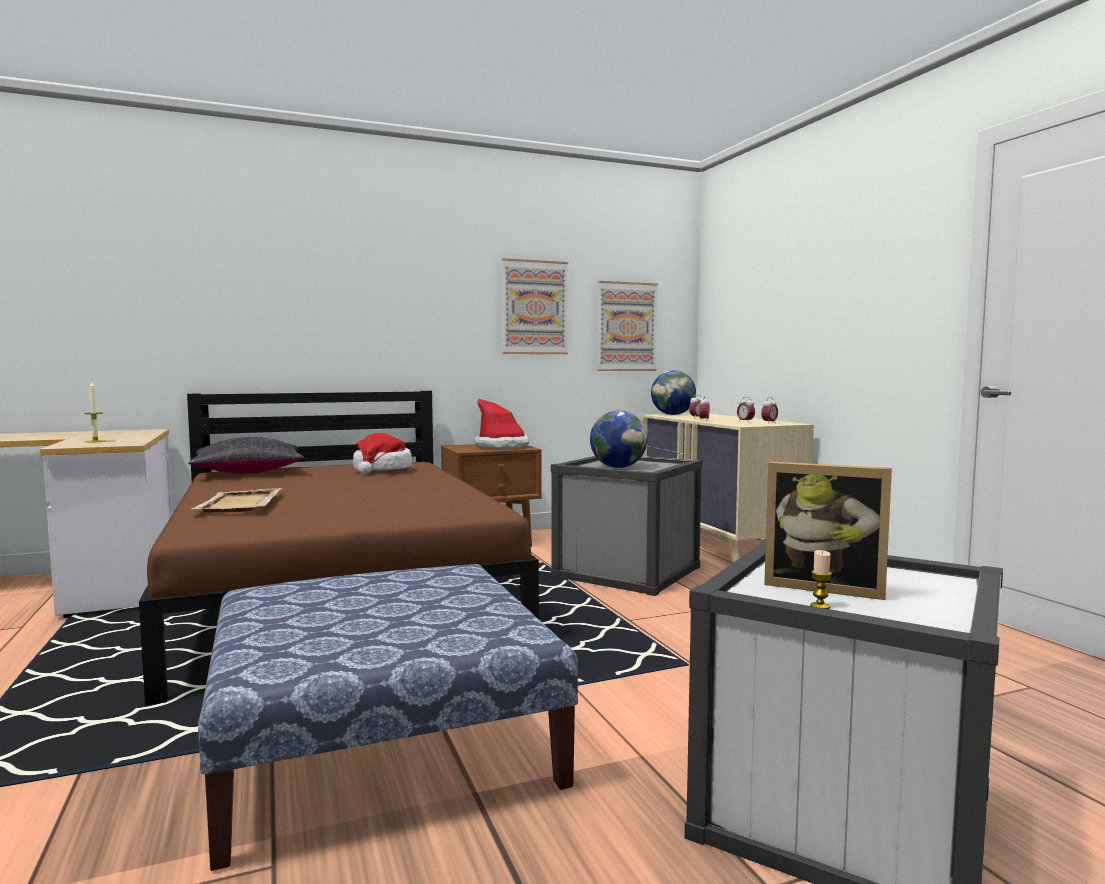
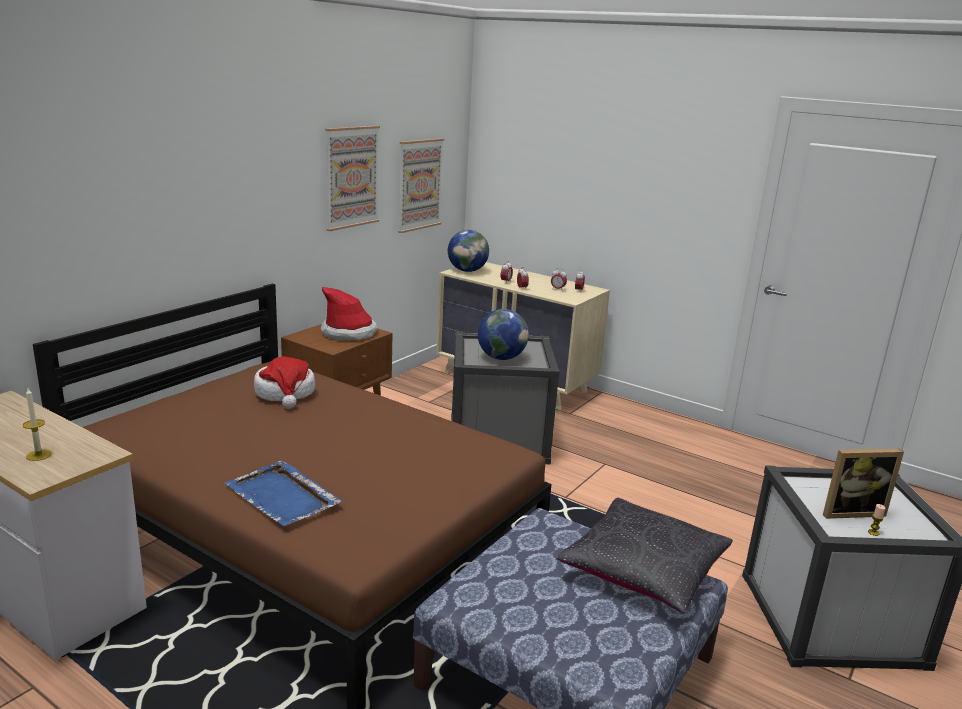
camera: 35 degrees left, 15 degrees up
black pillow [188,437,304,474] -> black pillow moved to [557,498,733,613]
beige tray [190,488,282,513] -> blue tray [224,460,342,526]

